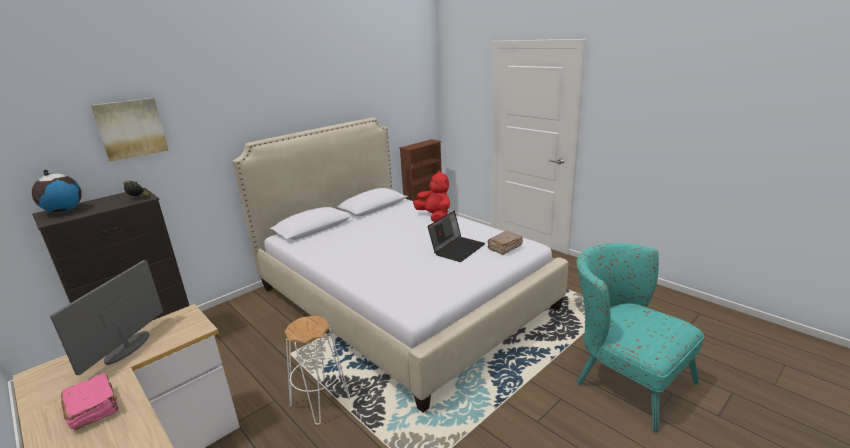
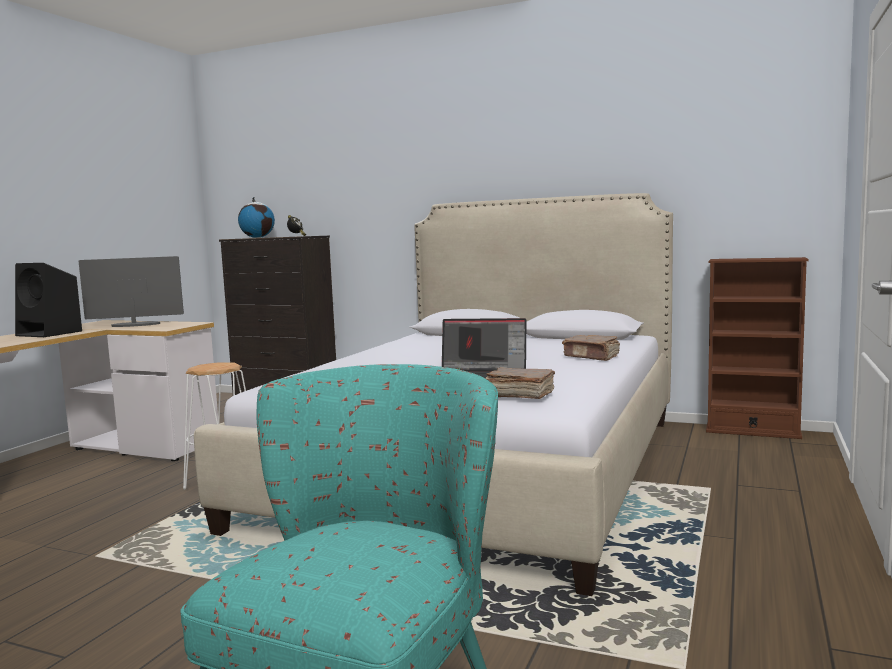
camera: 65 degrees right, 15 degrees down
pink book [61,373,119,430] -> black speaker [15,263,82,337]
picture [91,98,168,162] -> none
red plush toy [413,170,450,222] -> brown book [562,335,620,361]

